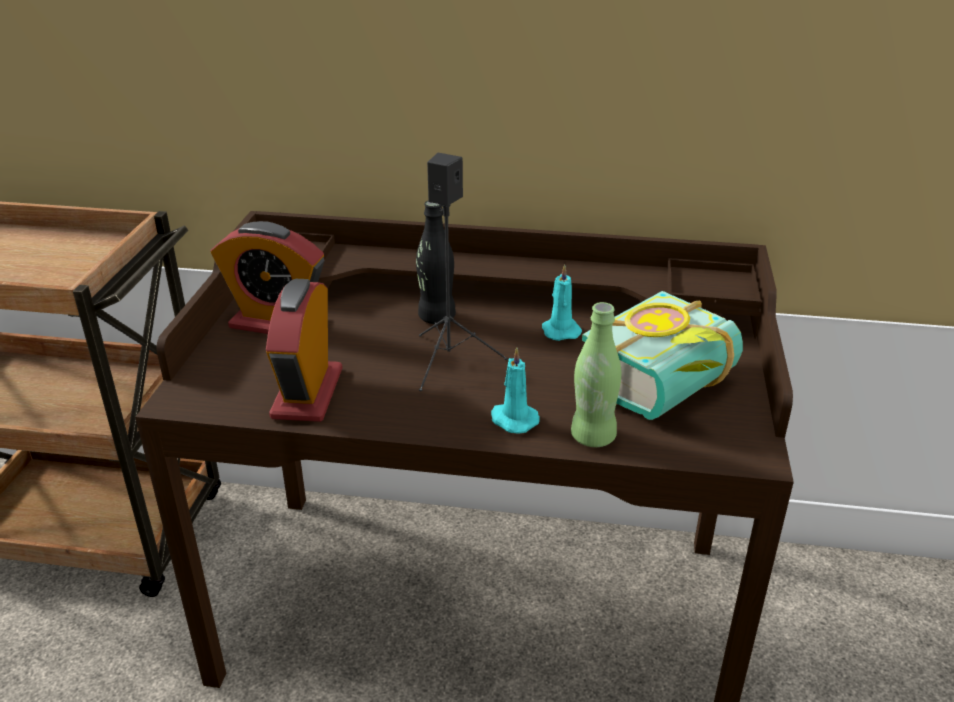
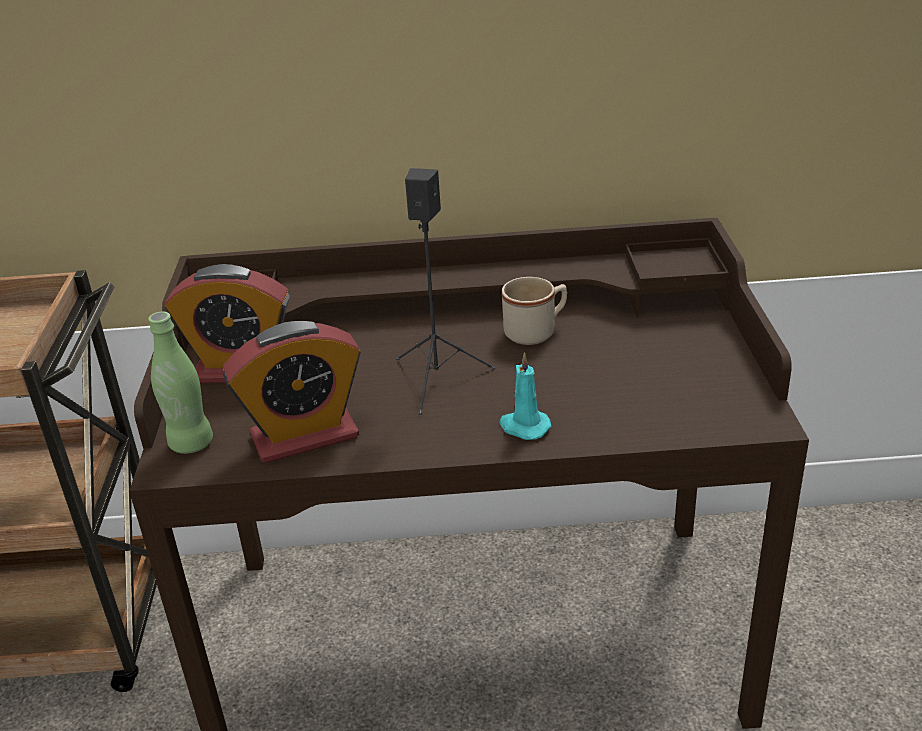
camera: 10 degrees left, 0 degrees up
alarm clock [266,279,342,422] -> alarm clock turned 105 degrees counterclockwise [223,321,361,463]
black bottle [416,201,456,324] -> none
turquoise candle [542,264,582,341] -> beige mug [502,277,567,345]
green bottle [571,302,621,447] -> green bottle moved to [148,312,213,454]
book [582,291,743,420] -> none

